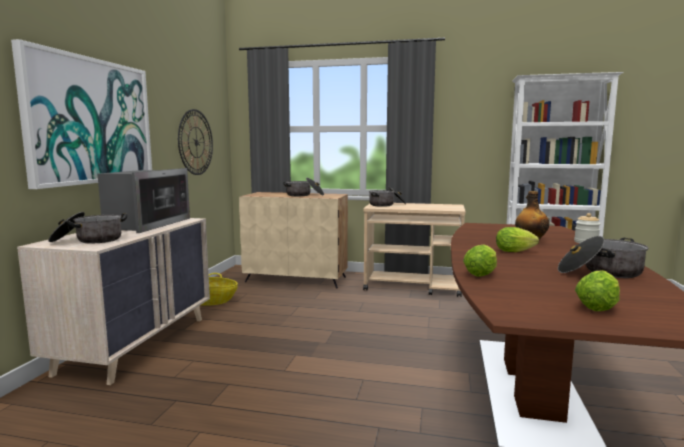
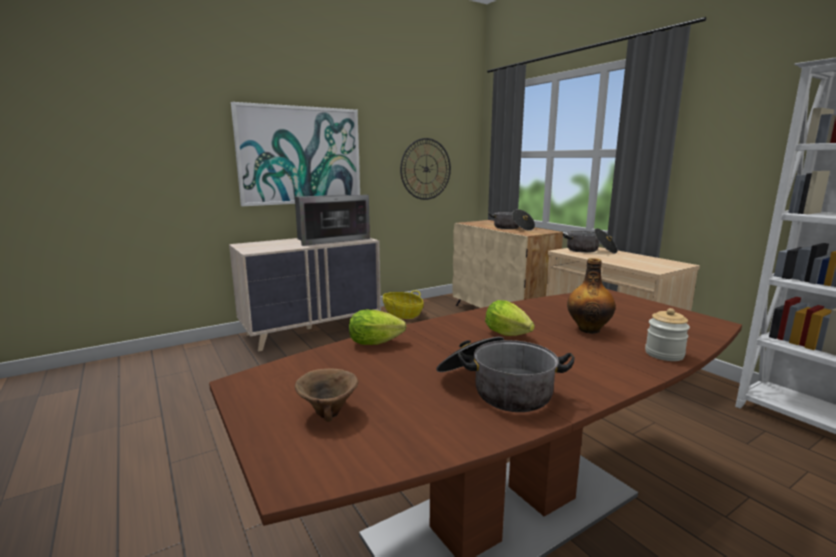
camera: 45 degrees right, 5 degrees up
cooking pot [48,212,127,243] -> none
lettuce [575,270,620,311] -> brown bowl [295,368,358,422]

